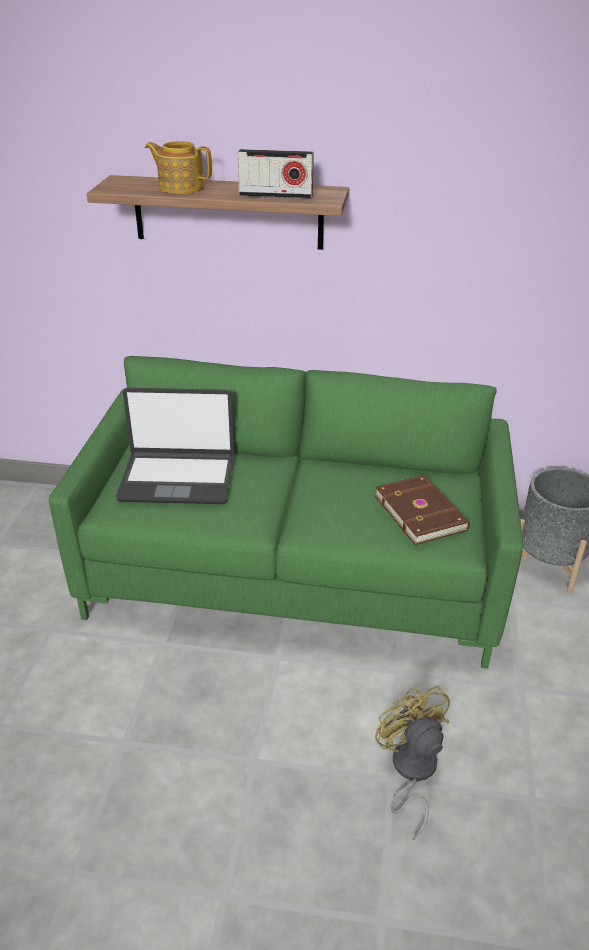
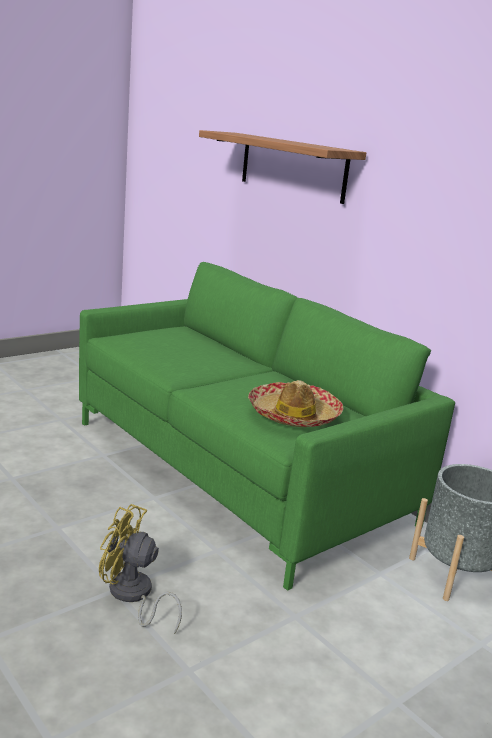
camera: 40 degrees right, 15 degrees down
laptop [116,388,234,504] -> none
teapot [145,141,212,194] -> none
radio [238,149,314,199] -> none
brown book [374,475,470,545] -> hat [248,380,343,427]
yellow fan [375,685,450,840] -> yellow fan turned 90 degrees counterclockwise [99,504,182,634]

